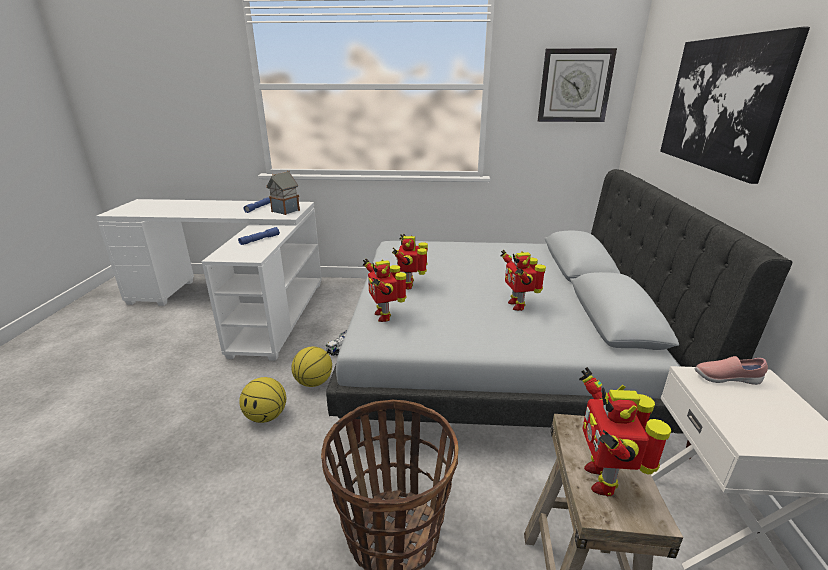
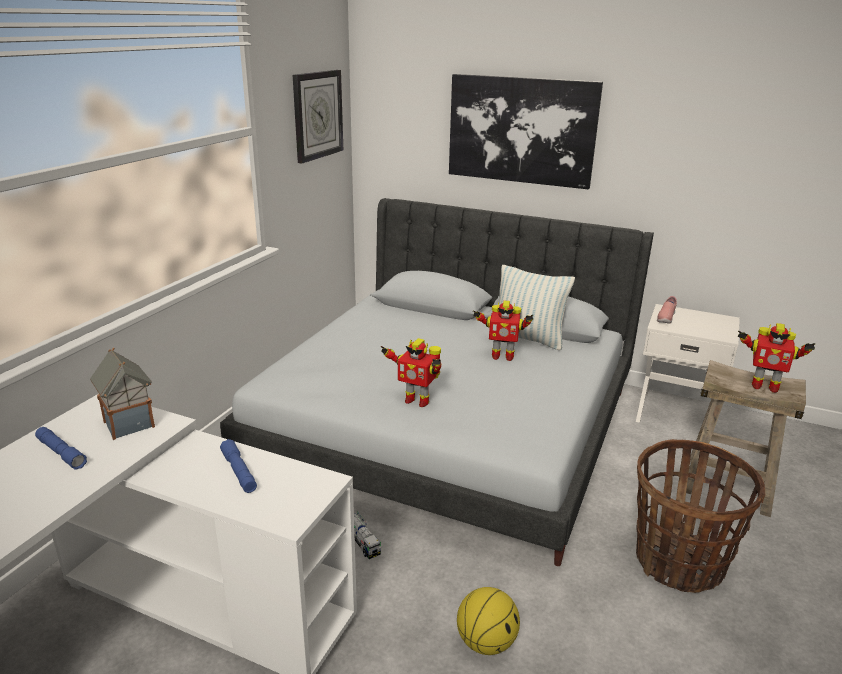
camera: 70 degrees left, 0 degrees up
basketball [291,347,332,387] -> none
toy robot [363,259,407,322] -> none
none -> pillow [499,265,575,350]

